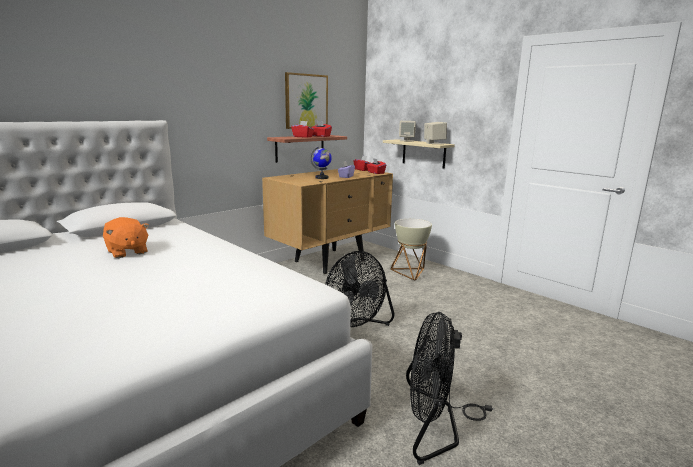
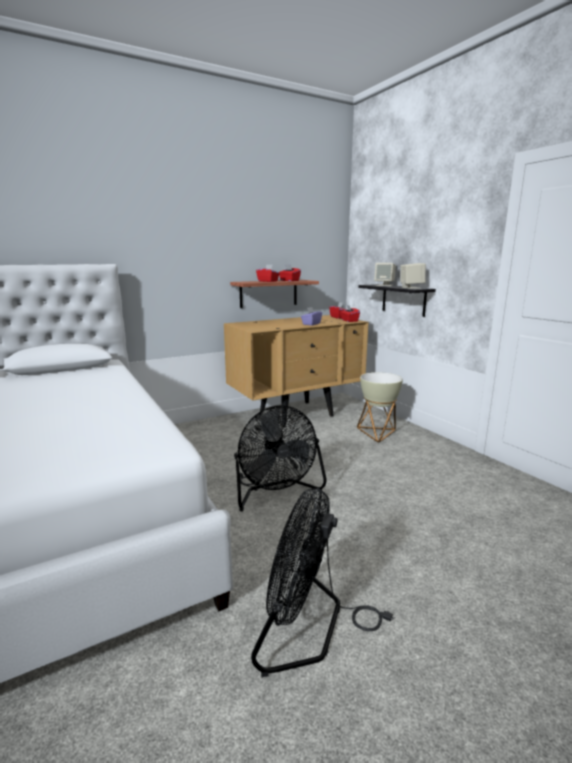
camera: 15 degrees right, 0 degrees up
orange plush toy [103,217,149,258] -> none
picture [285,72,328,129] -> none
globe [310,146,332,179] -> none
beige shelf [383,139,455,169] -> black shelf [358,284,436,317]

